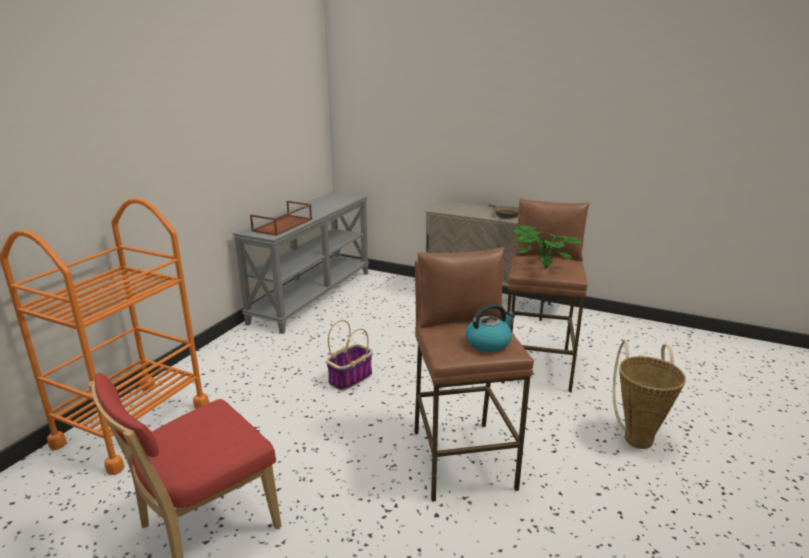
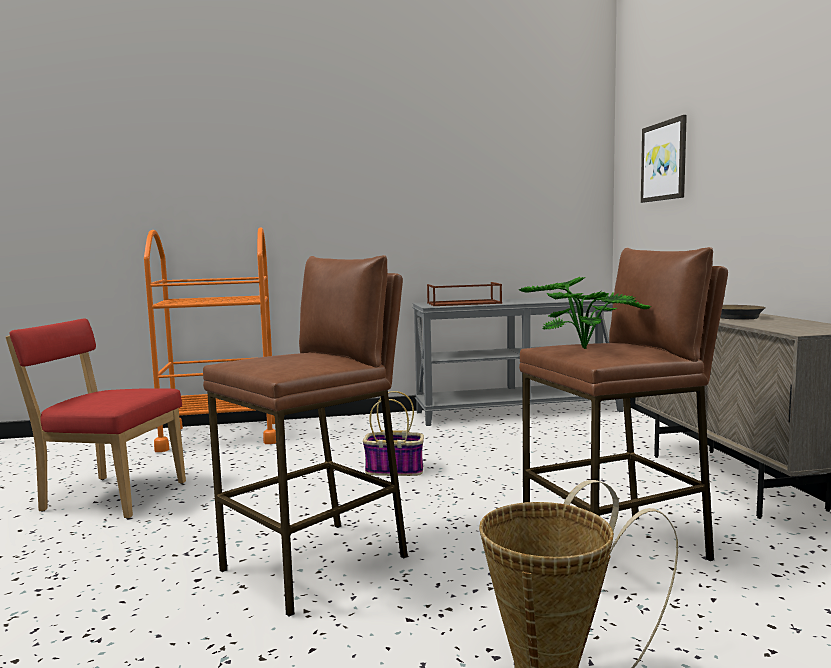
camera: 55 degrees right, 15 degrees down
kettle [466,303,515,352] -> none
none -> picture [641,115,687,203]

